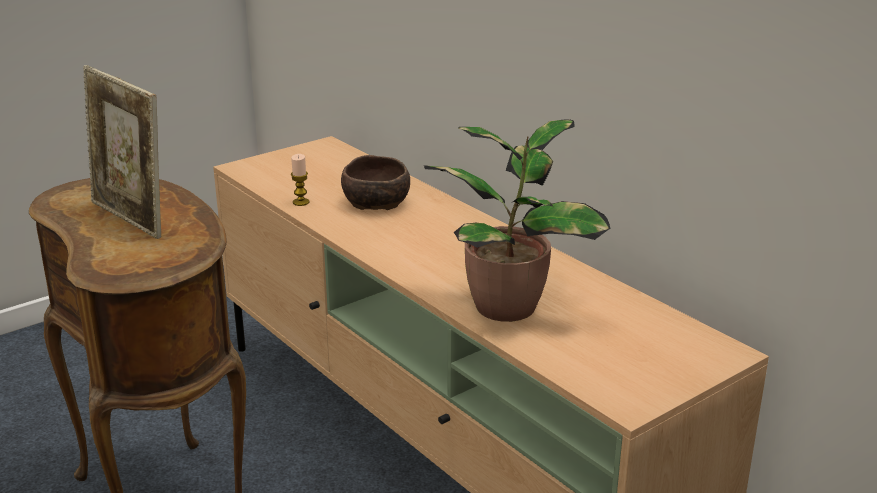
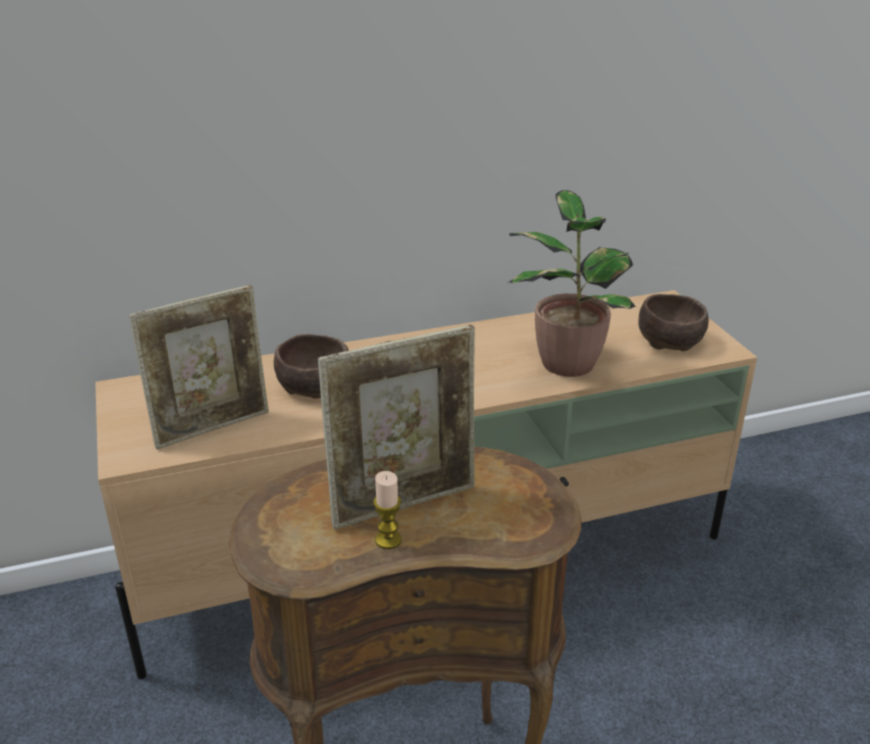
camera: 70 degrees left, 5 degrees up
candle [291,154,309,206] -> candle moved to [373,471,402,549]
none -> picture frame [129,285,269,450]
none -> brown bowl [638,294,709,351]

